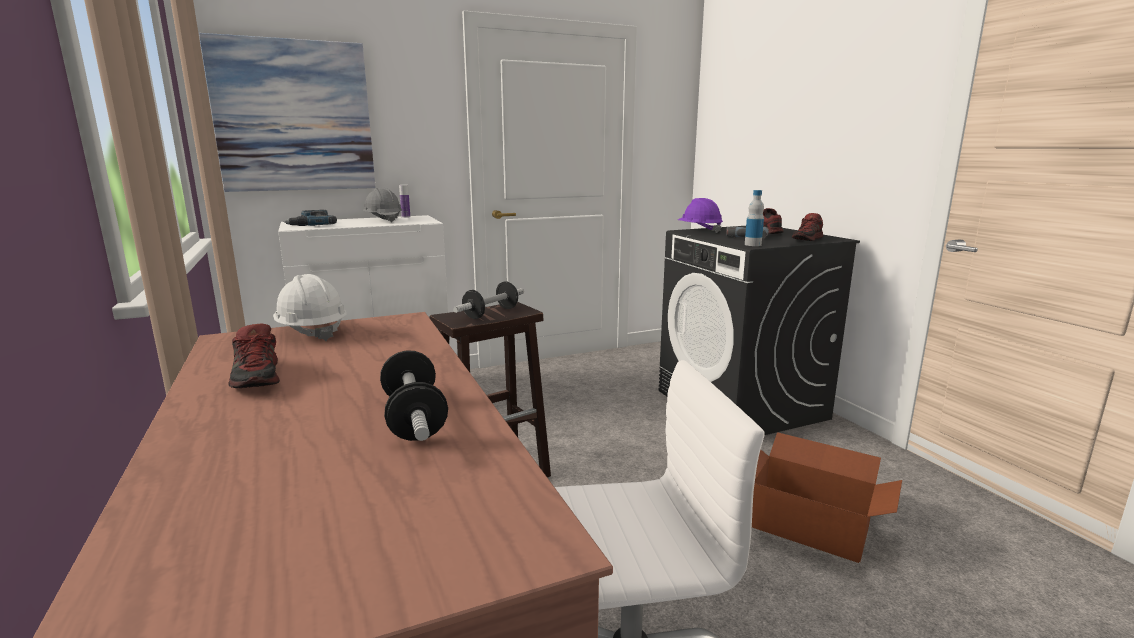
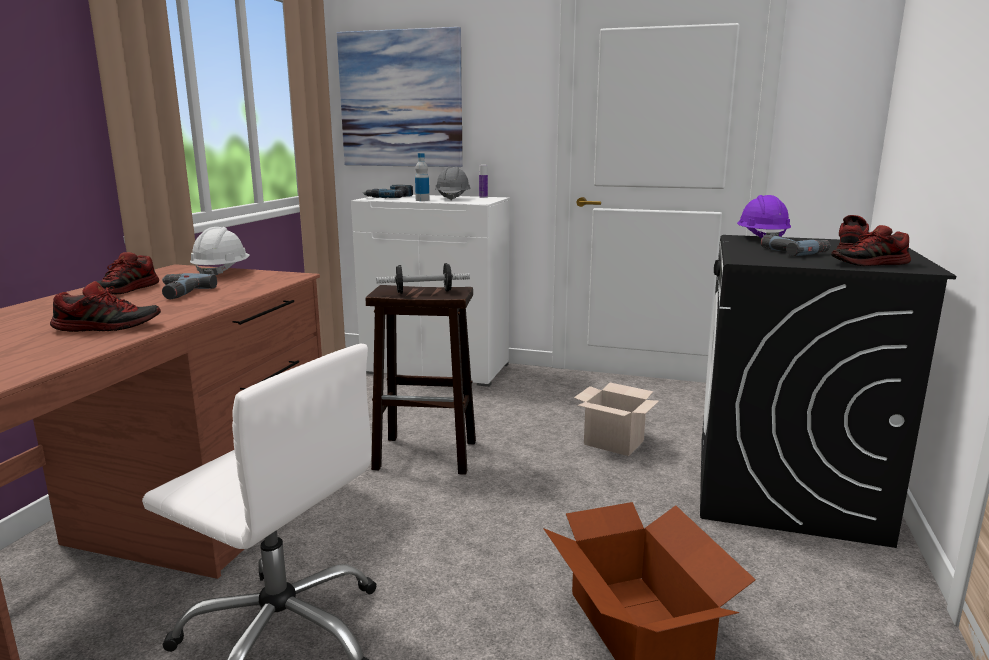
camera: 40 degrees right, 0 degrees up
dumbbell [380,350,448,441] -> shoe [50,281,161,332]
bottle [745,190,764,246] -> bottle moved to [415,153,430,201]
none -> power drill [162,273,217,299]
none -> cardboard box [574,383,659,456]

